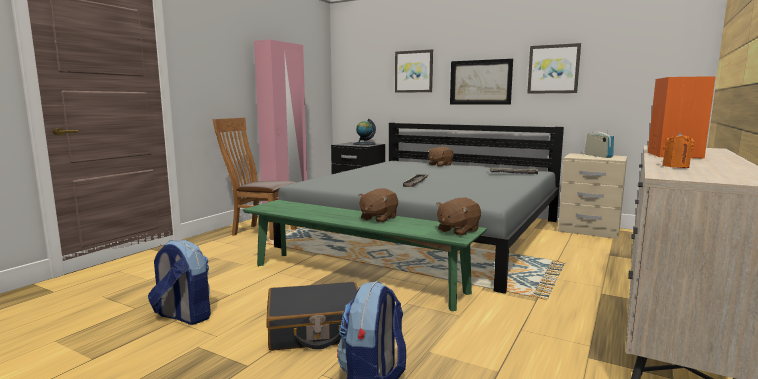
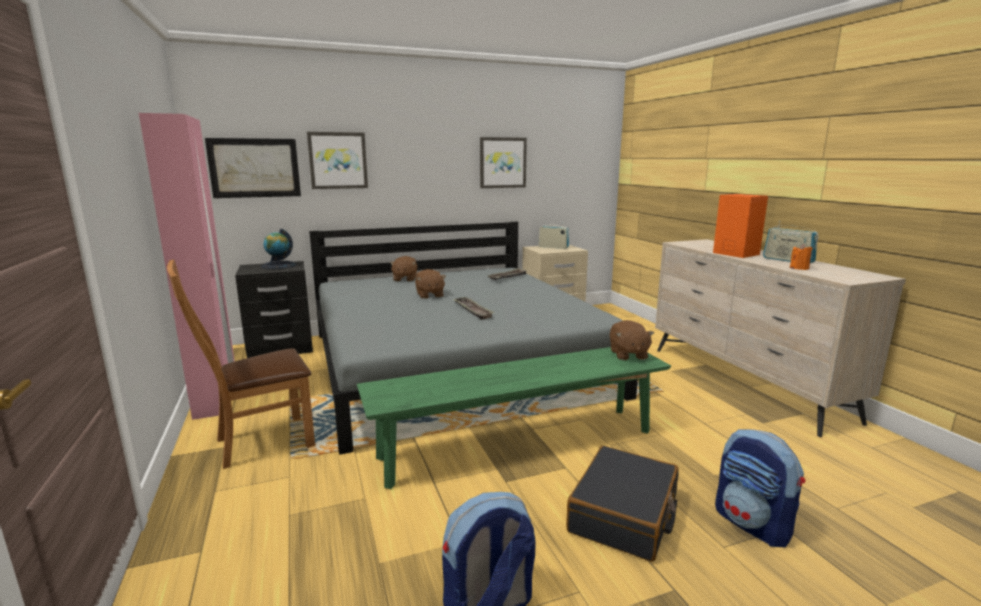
camera: 50 degrees left, 5 degrees up
brown plush toy [358,188,398,223] -> brown plush toy moved to [415,269,446,299]
picture [450,59,513,105] -> picture moved to [205,138,301,198]
none -> radio [763,221,819,263]

